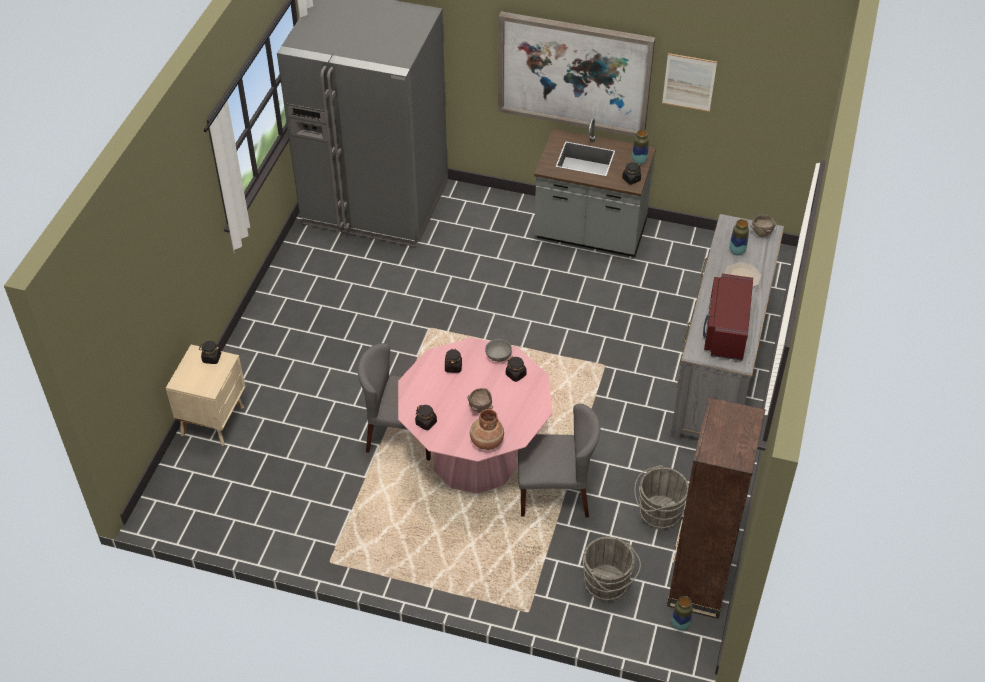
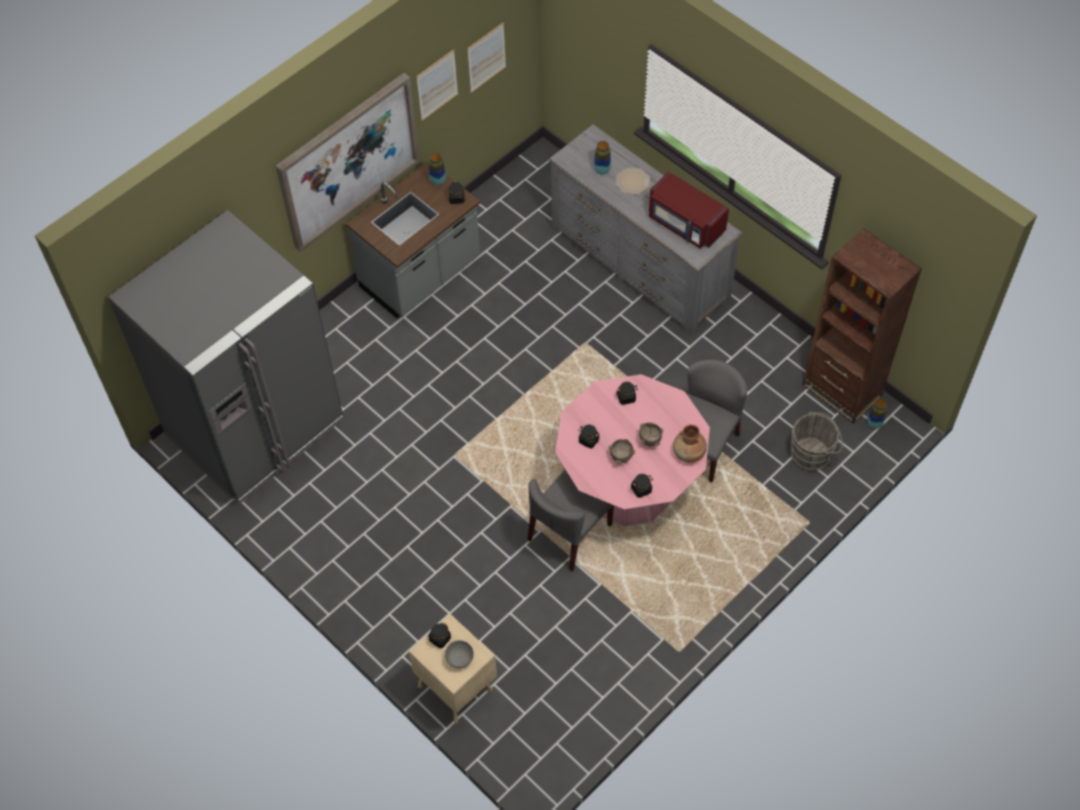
camera: 60 degrees left, 10 degrees up
grey bowl [485,339,512,362] -> grey bowl moved to [445,640,474,668]
grey bucket [634,465,689,529] -> none
brown bowl [750,215,777,237] -> brown bowl moved to [608,439,635,463]
none -> picture [467,22,506,93]

